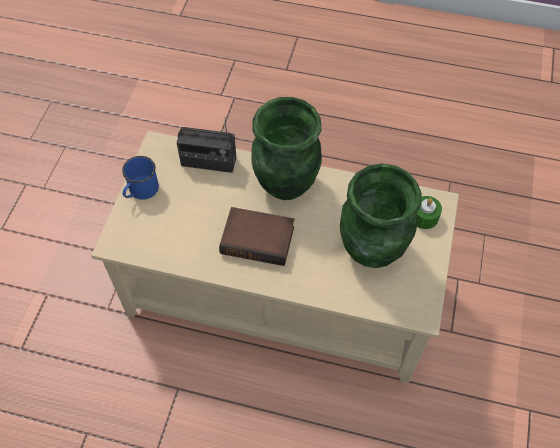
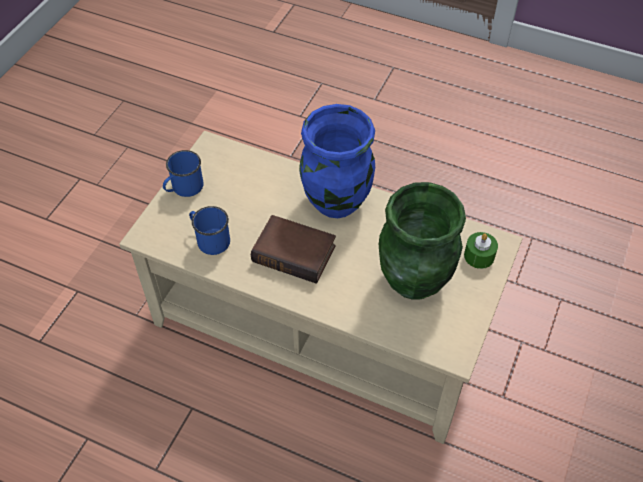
camera: 10 degrees right, 5 degrees down
radio [177,118,236,173] -> none
green vase [251,97,322,200] -> blue vase [299,104,375,218]
none -> blue mug [189,206,230,255]

